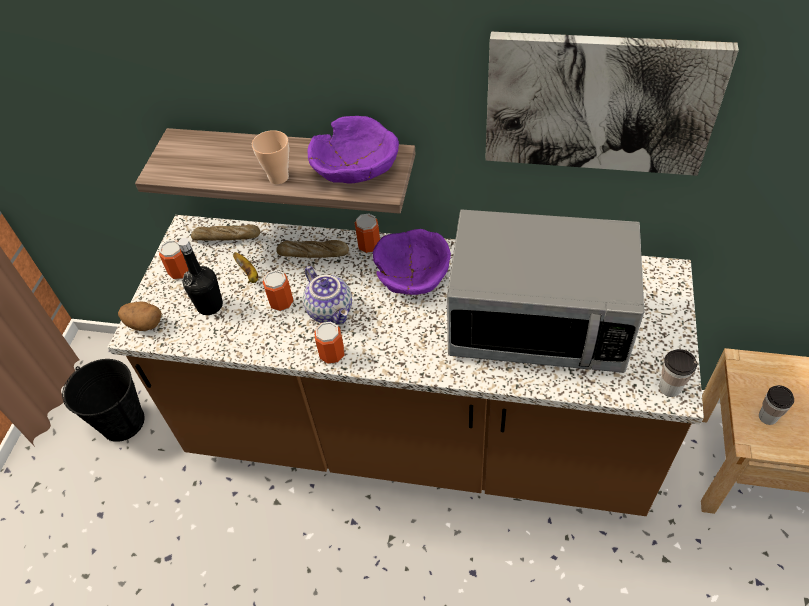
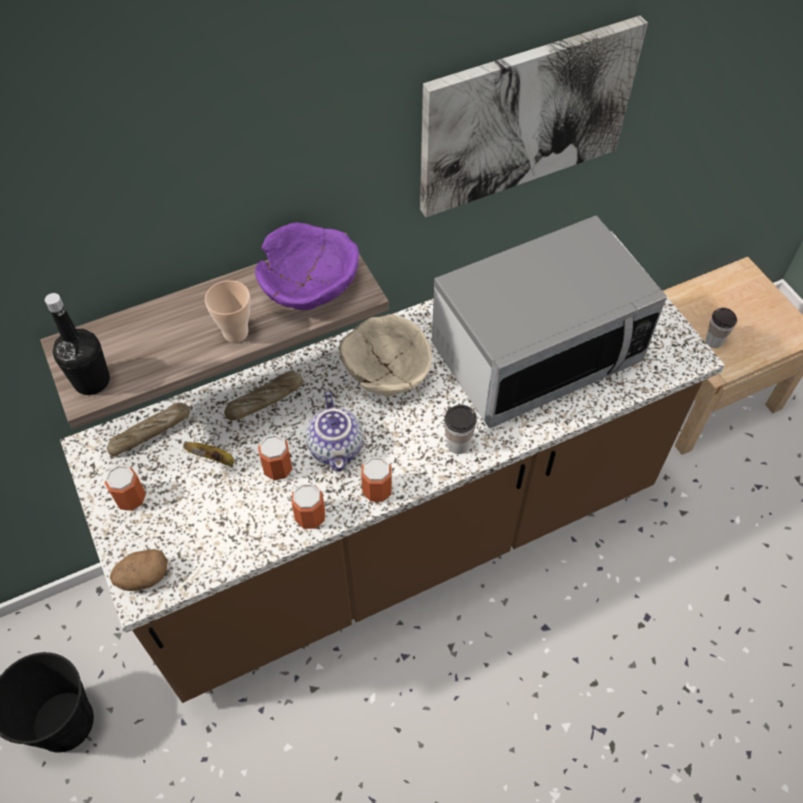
camera: 40 degrees left, 5 degrees up
black bottle [178,238,223,315] -> black bottle moved to [45,293,110,395]
teapot [303,266,352,324] -> teapot turned 60 degrees clockwise [306,391,363,472]
can [355,213,380,253] -> can moved to [292,484,325,529]
purple bowl [373,229,451,295] -> beige bowl [339,314,432,396]
cup [659,349,697,397] -> cup moved to [444,405,477,454]

